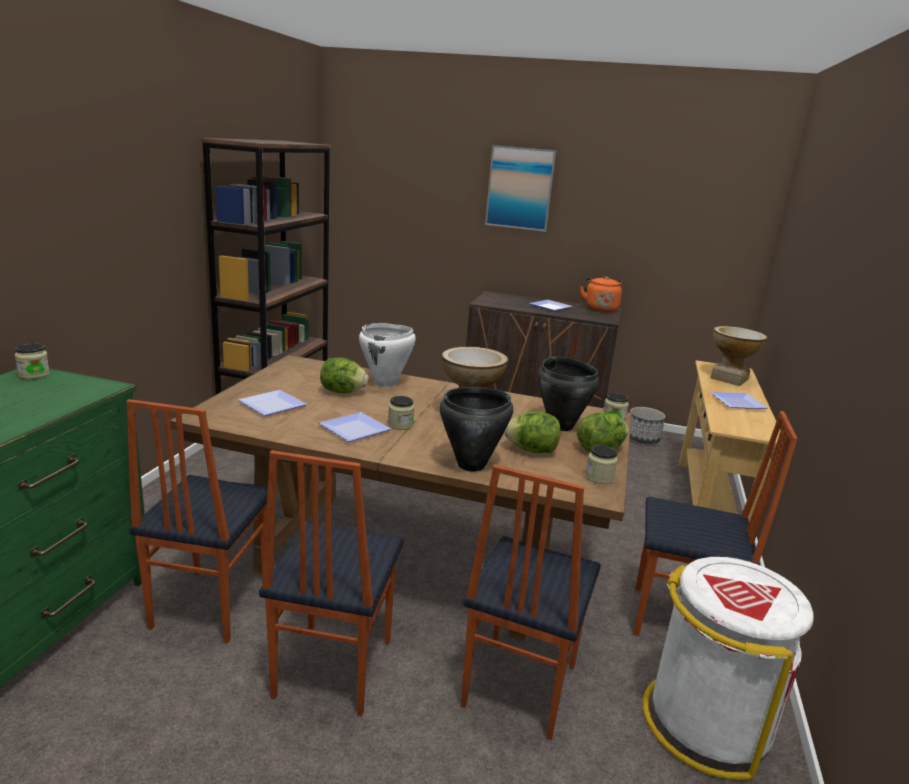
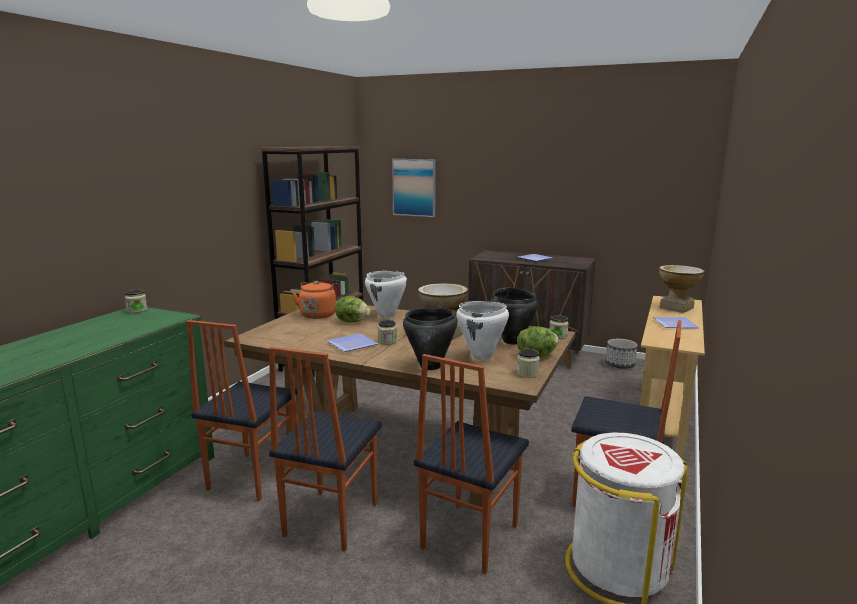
camera: 10 degrees right, 5 degrees down
plate [238,390,307,416] -> none
picture [485,145,556,232] -> picture moved to [392,159,436,217]
lettuce [504,412,560,453] -> white cooking pot [456,301,509,360]
orange kettle [580,276,622,312] -> orange kettle moved to [292,281,339,319]

